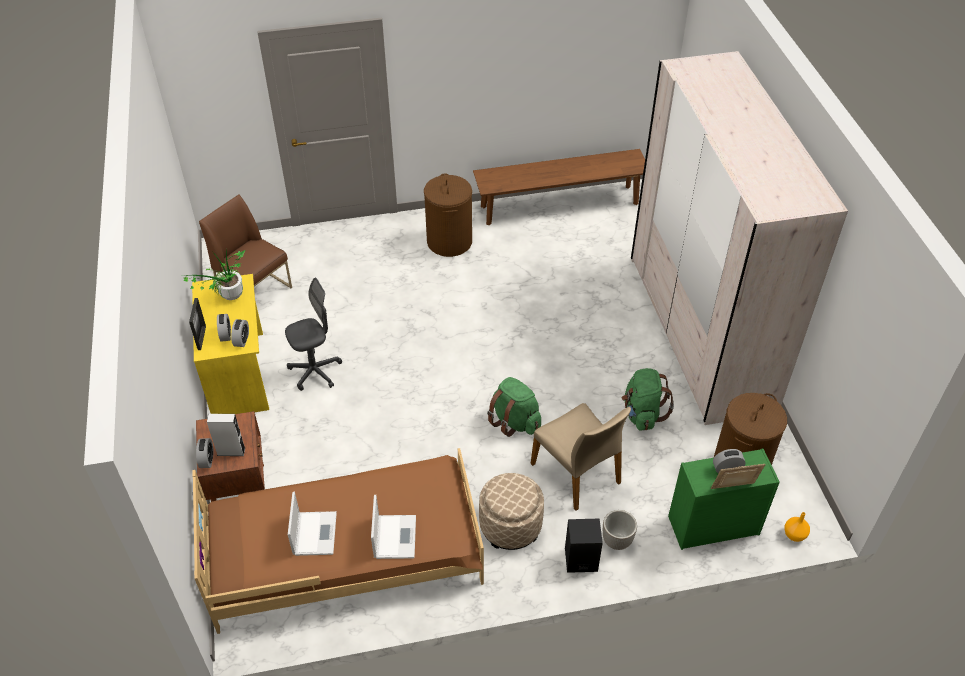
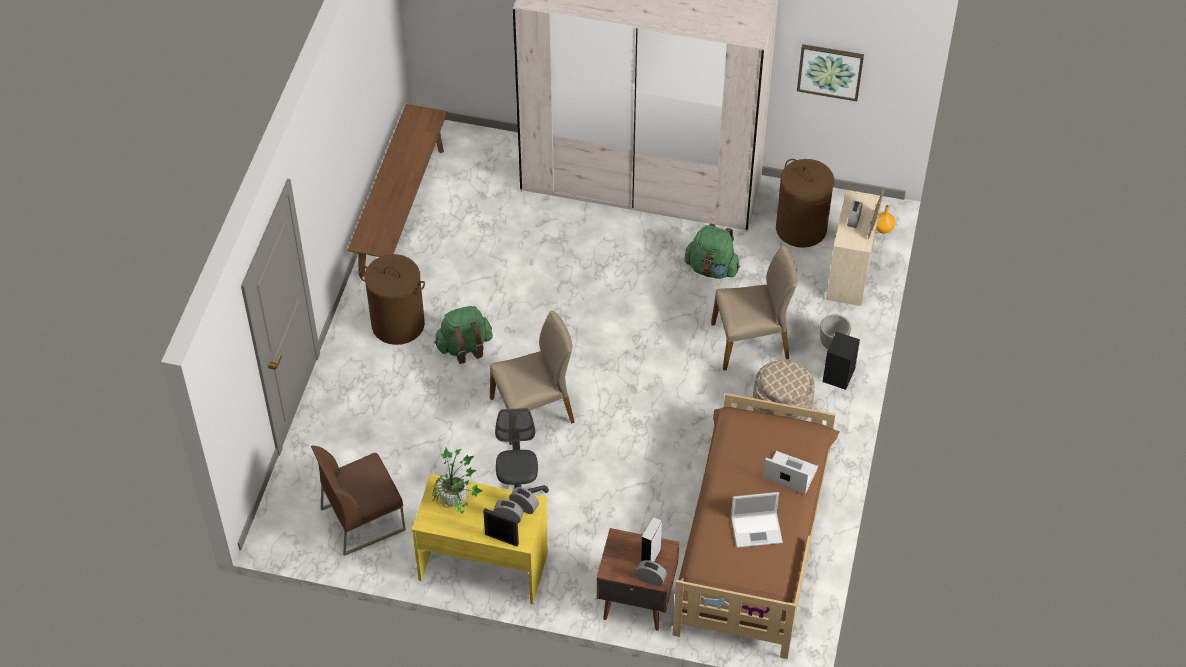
camera: 65 degrees left, 5 degrees up
laptop [288,492,337,556] -> laptop turned 150 degrees clockwise [731,492,783,548]
green backpack [487,377,541,437] -> green backpack moved to [434,306,493,364]
green dresser [668,448,780,550] -> beige dresser [826,190,880,306]
none -> beige chair [490,311,575,445]
none -> picture [797,44,864,101]

